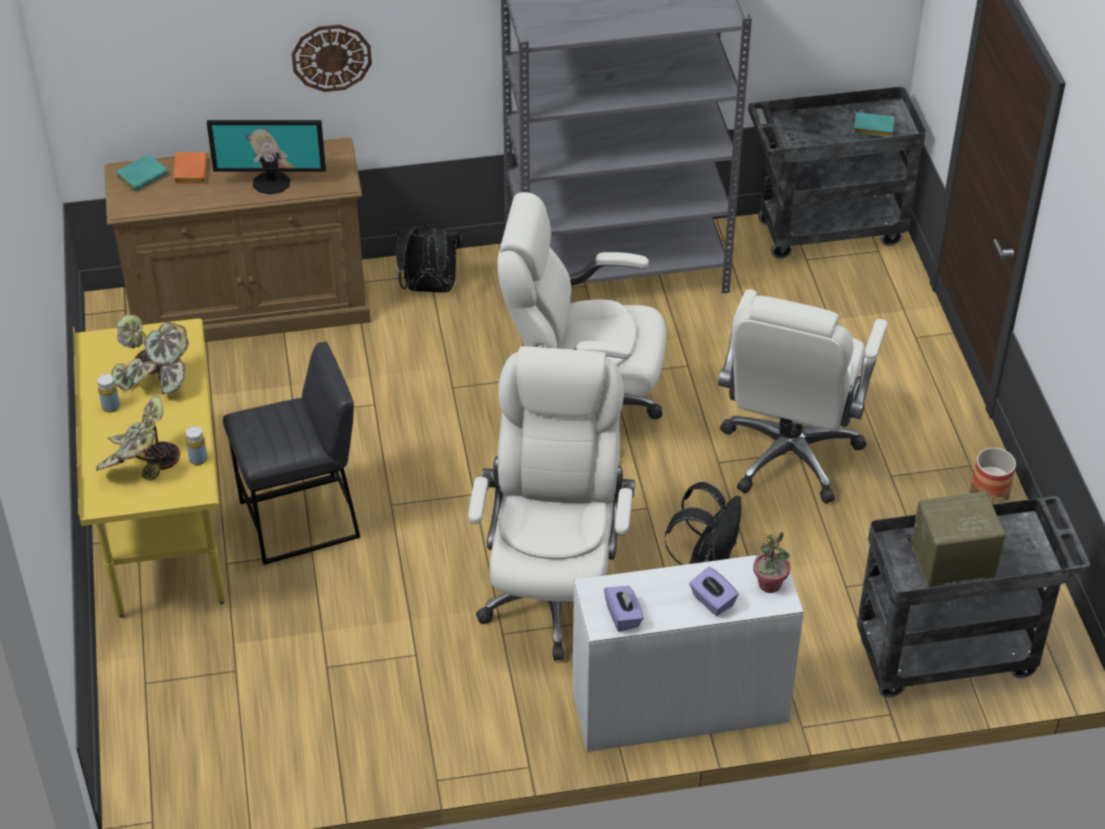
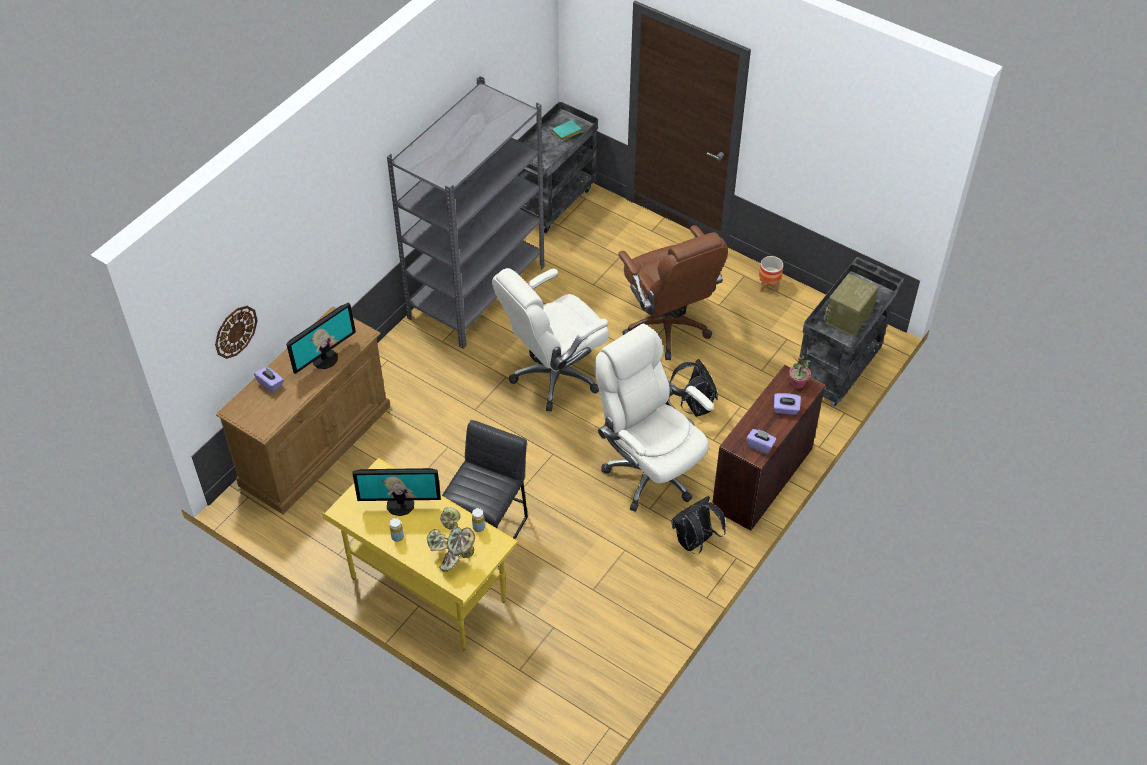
camera: 45 degrees left, 5 degrees up
potted plant [111,315,189,395] -> monitor [353,468,441,516]
turquoise book [116,154,168,192] -> none
orange book [173,152,207,183] -> purple tissue box [254,367,283,393]
wall clock [292,25,372,92] -> wall clock moved to [215,306,258,359]
black backpack [396,224,461,293] -> black backpack moved to [672,496,726,554]
white desk [573,552,804,752] -> brown desk [712,365,825,531]
white office chair [718,289,887,504] -> brown office chair [618,225,728,360]

